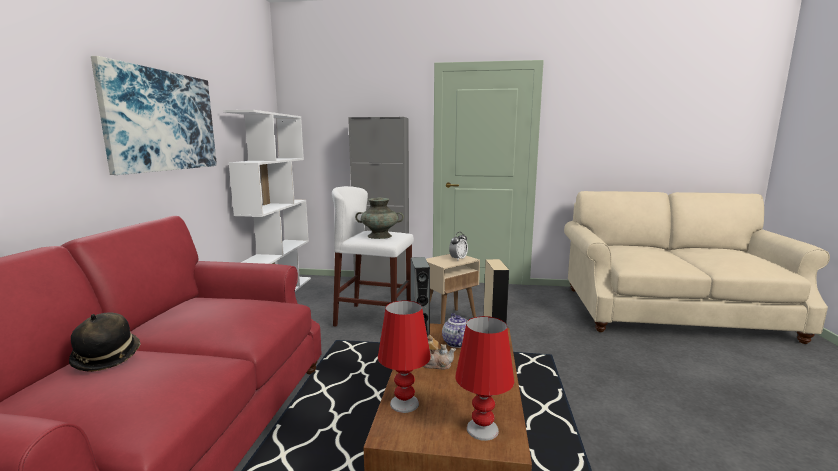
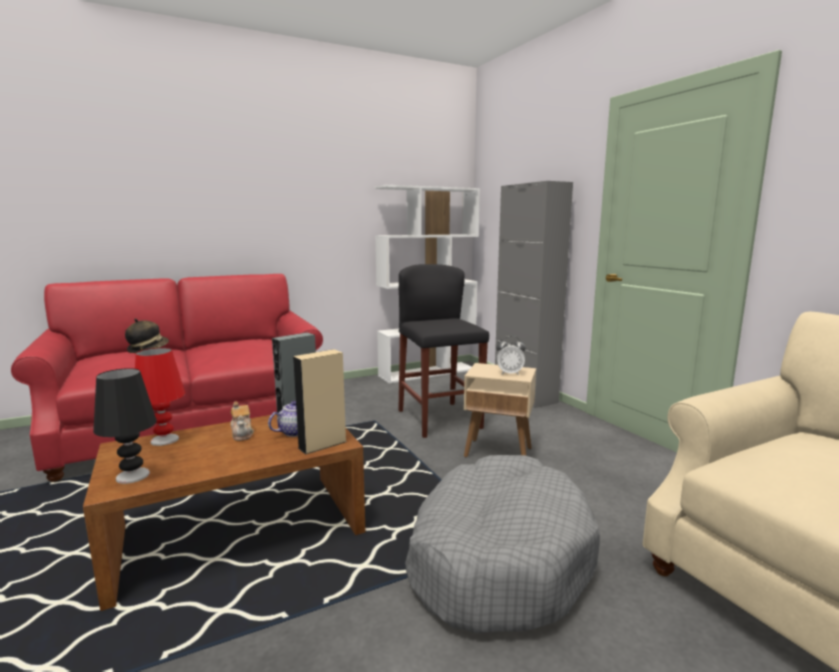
camera: 55 degrees right, 0 degrees up
picture [91,56,217,175] -> none
white stool [332,186,414,327] -> black stool [398,264,489,438]
turquoise vase [355,197,404,239] -> none
red table lamp [455,316,514,441] -> black table lamp [93,368,157,484]
none -> grey dog bed [405,455,600,634]

